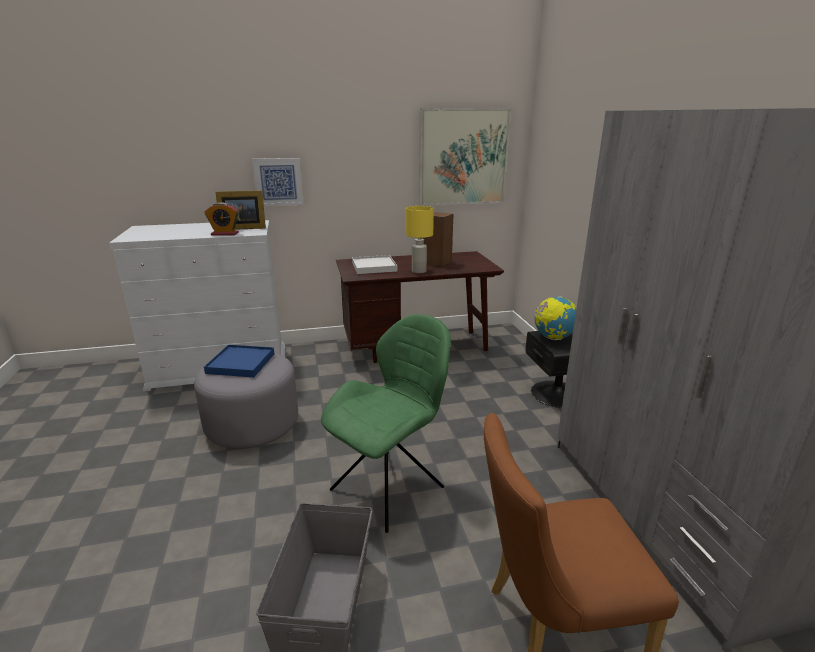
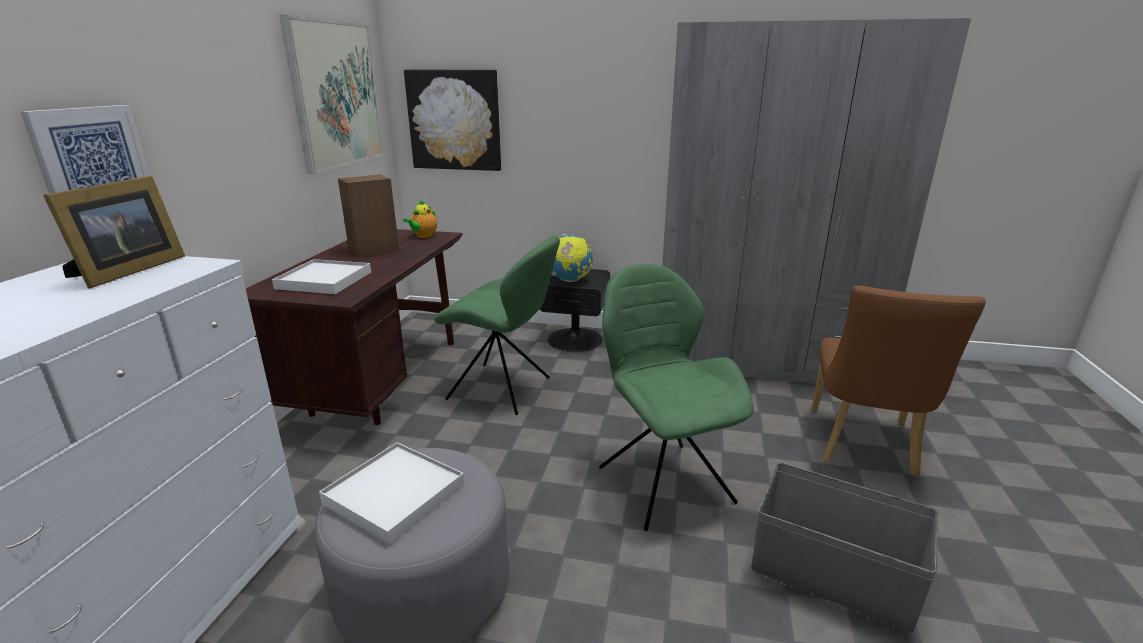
camera: 65 degrees left, 0 degrees up
blue tray [204,345,274,377] -> white tray [319,442,465,545]
alarm clock [205,202,239,236] -> none
yellow table lamp [406,206,434,273] -> none
none -> teapot [403,199,437,238]
none -> picture [404,70,501,171]
none -> green chair [434,235,560,415]

